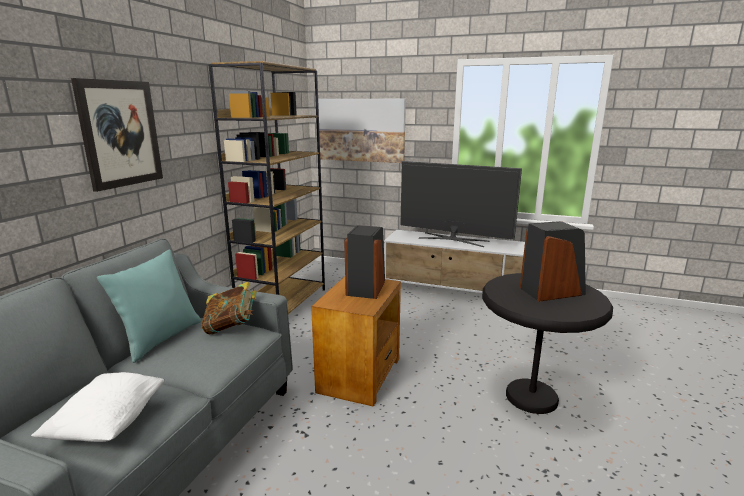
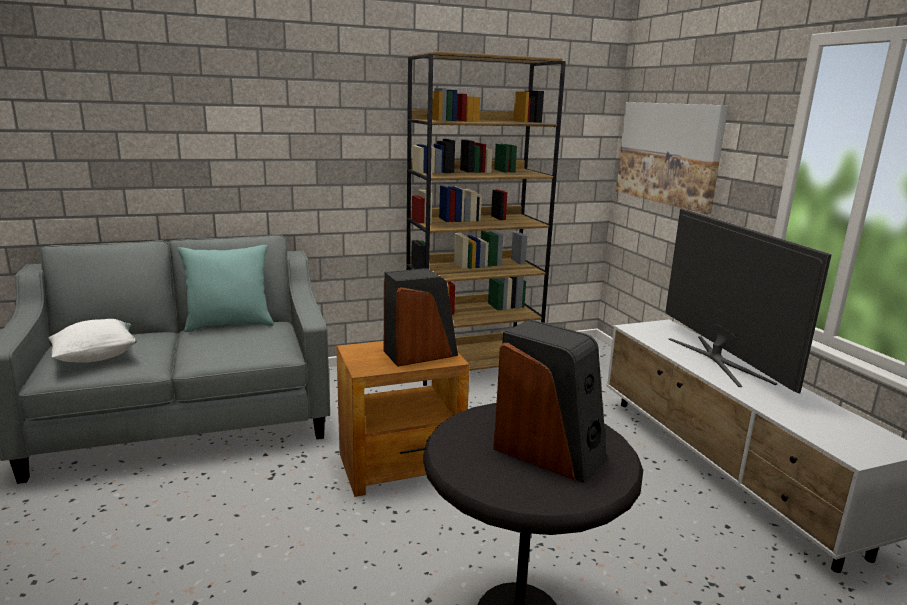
camera: 50 degrees right, 0 degrees up
picture [71,78,163,192] -> none
book [201,282,257,334] -> none

